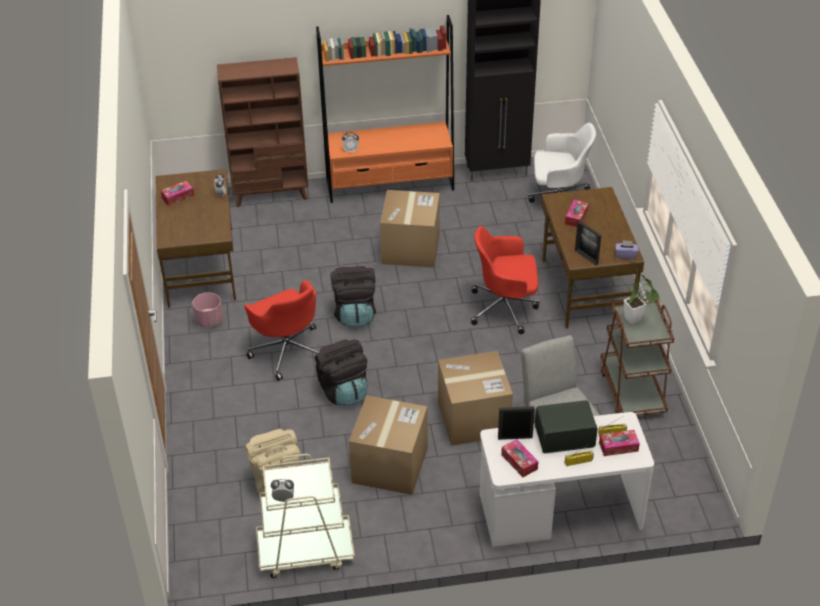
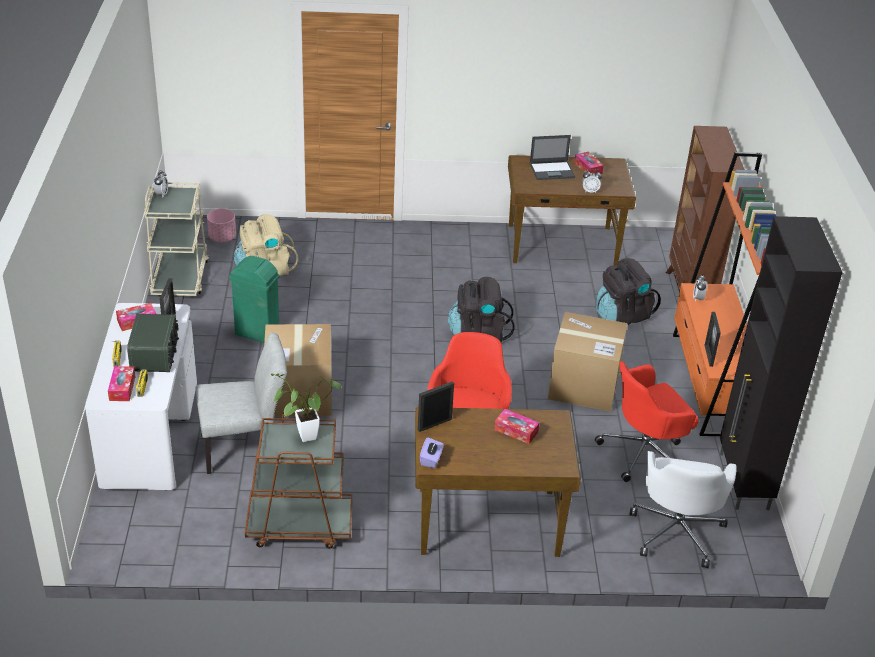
camera: 95 degrees right, 5 degrees down
pink planter [192,292,223,328] -> pink planter moved to [207,209,236,242]
red office chair [244,280,319,381] -> red office chair moved to [595,361,699,482]
black backpack [315,339,368,406] -> black backpack moved to [596,258,661,325]
cardboard box [349,396,428,495] -> green trash can [229,256,280,343]
none -> laptop [530,135,575,180]
none -> picture frame [705,312,721,367]

